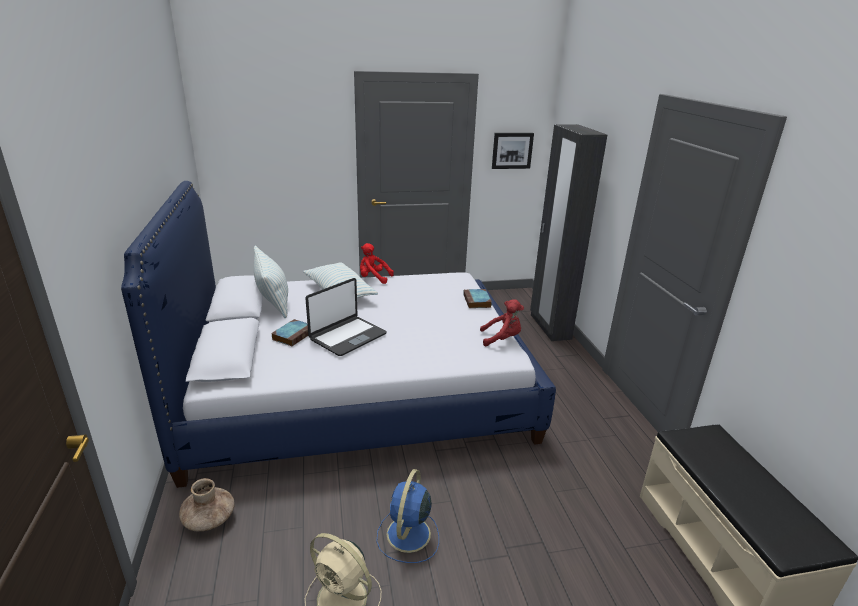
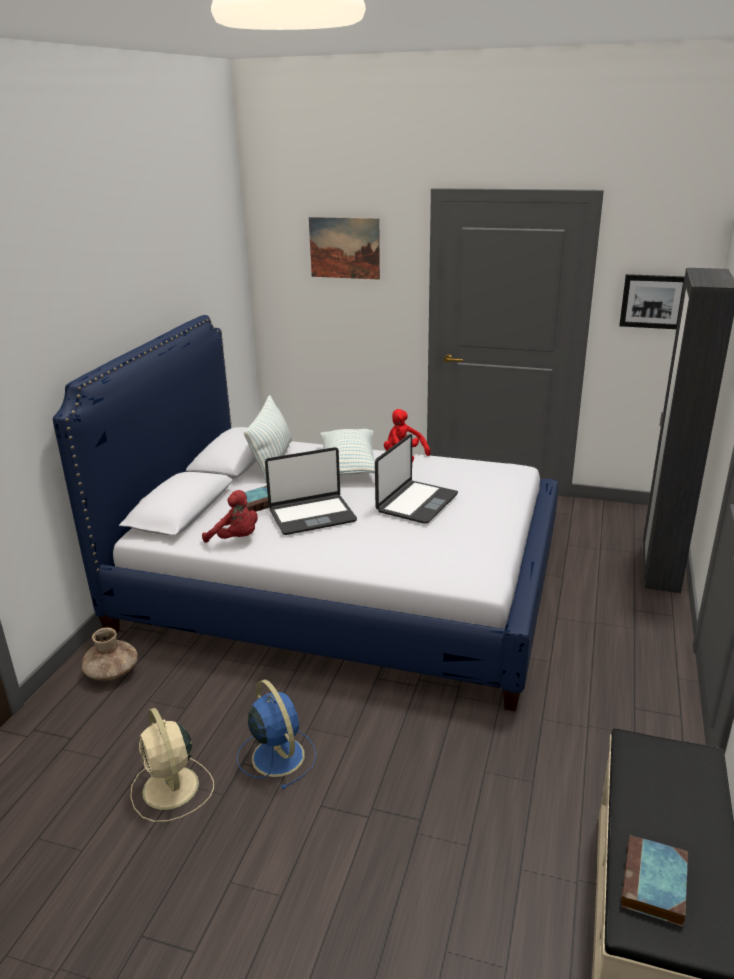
camera: 30 degrees right, 0 degrees up
blue fan [377,469,439,563] -> blue fan turned 105 degrees clockwise [237,679,317,789]
book [463,289,492,308] -> book moved to [621,835,688,927]
red plush toy [480,299,524,346] -> red plush toy moved to [202,490,258,543]
none -> picture [309,217,380,280]
none -> laptop [375,434,458,524]

